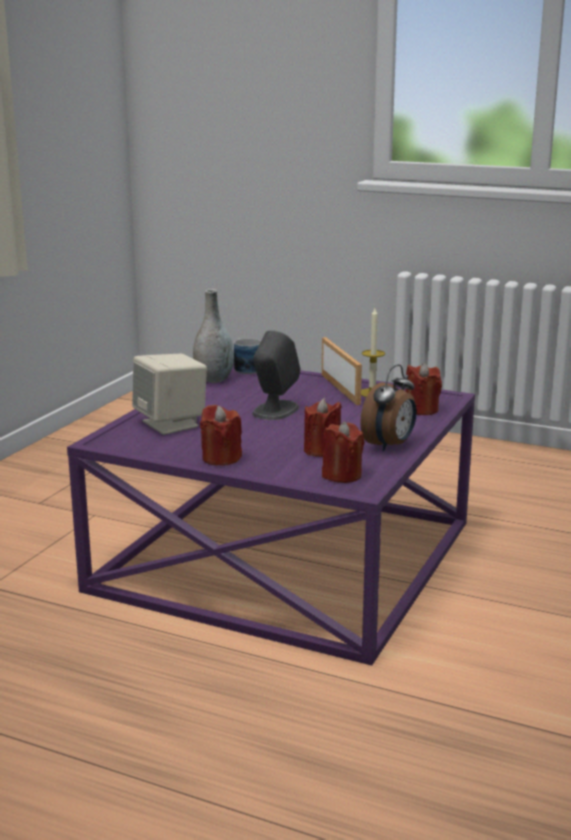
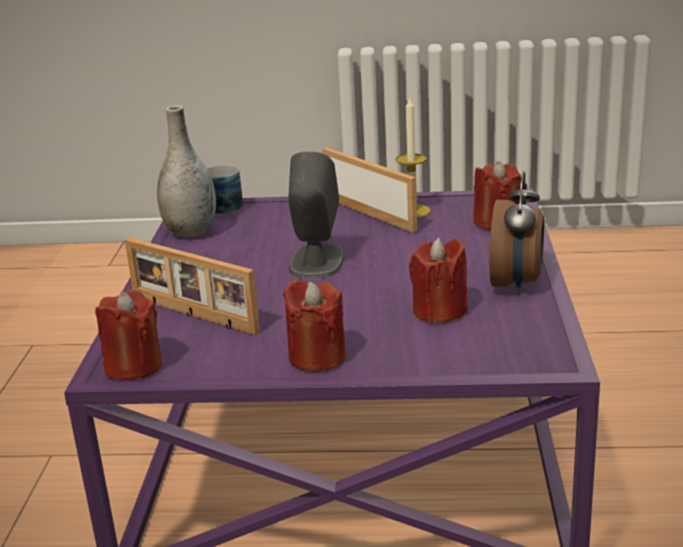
camera: 20 degrees left, 5 degrees up
beige speaker [132,354,207,435] -> picture frame [125,237,260,335]
red candle [322,421,365,483] -> red candle moved to [95,290,162,380]

